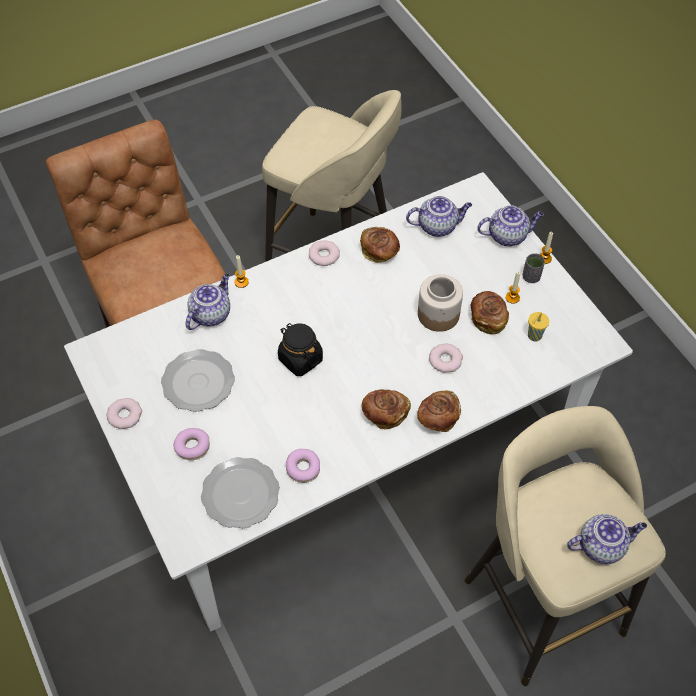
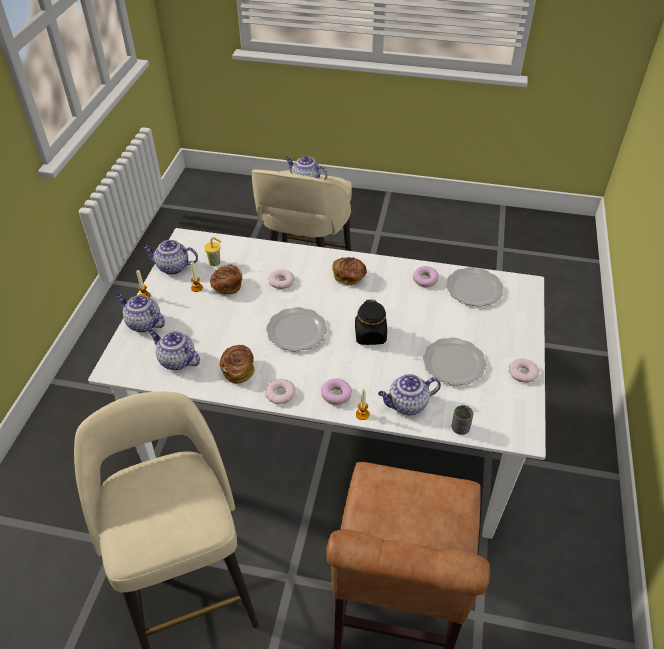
camera: 140 degrees left, 10 degrees down
donut [173,428,210,460] -> donut moved to [321,378,352,405]
bread [417,390,461,432] -> none
jar [418,274,463,332] -> none
grey cup [522,253,545,283] -> grey cup moved to [451,405,473,435]
none -> teapot [142,240,198,275]
none -> plate [266,307,327,351]

